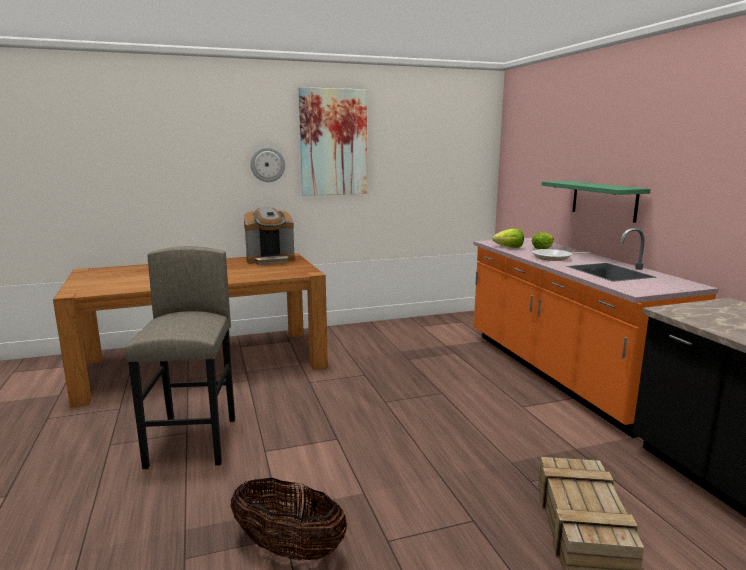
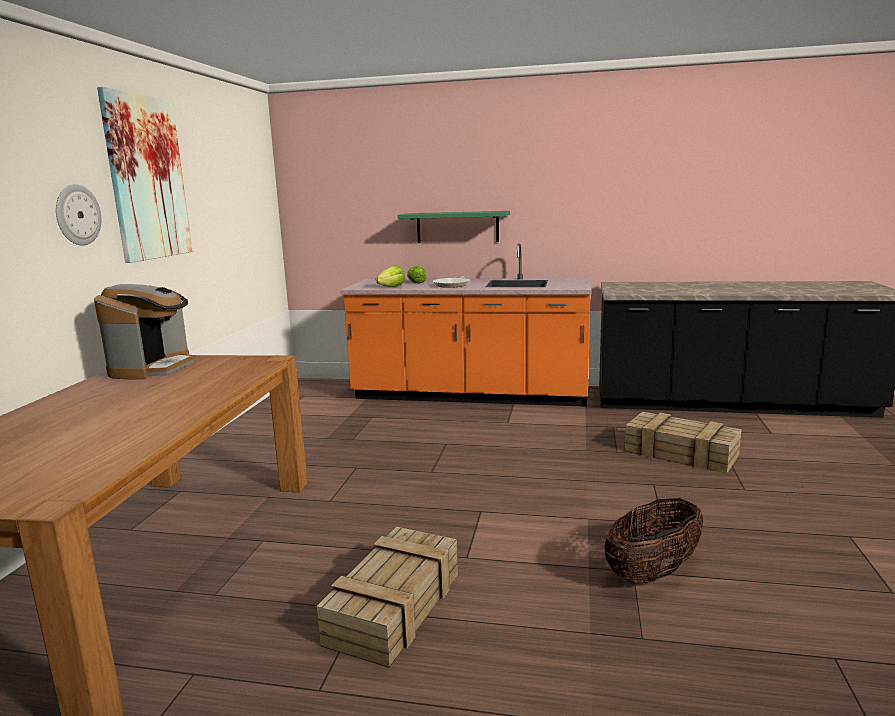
camera: 60 degrees left, 0 degrees up
grey stool [125,246,235,469] -> crate [317,527,458,668]

